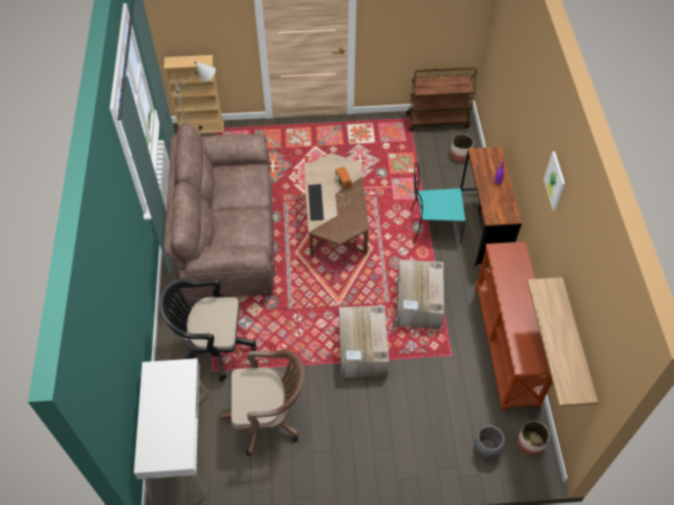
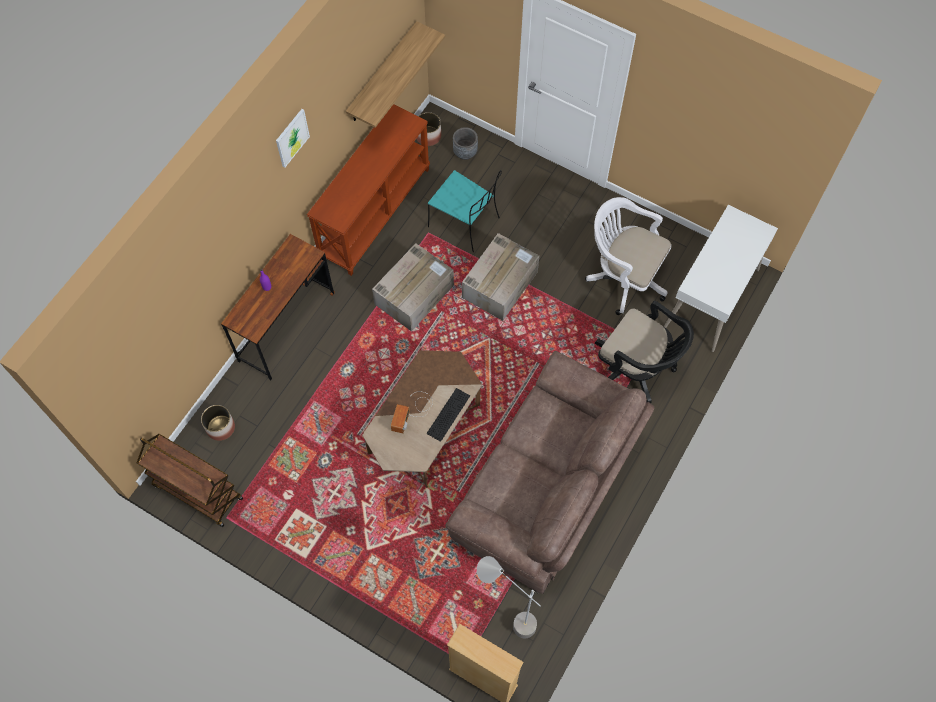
camera: 145 degrees left, 10 degrees up
brown office chair [221,349,304,456] -> white office chair [585,197,671,315]
turquoise chair [410,163,465,244] -> turquoise chair moved to [428,170,502,252]

